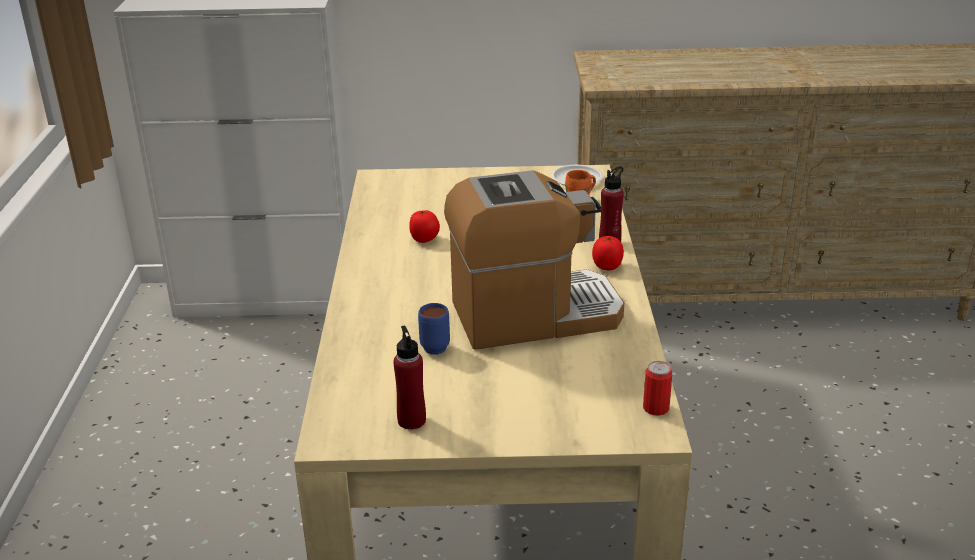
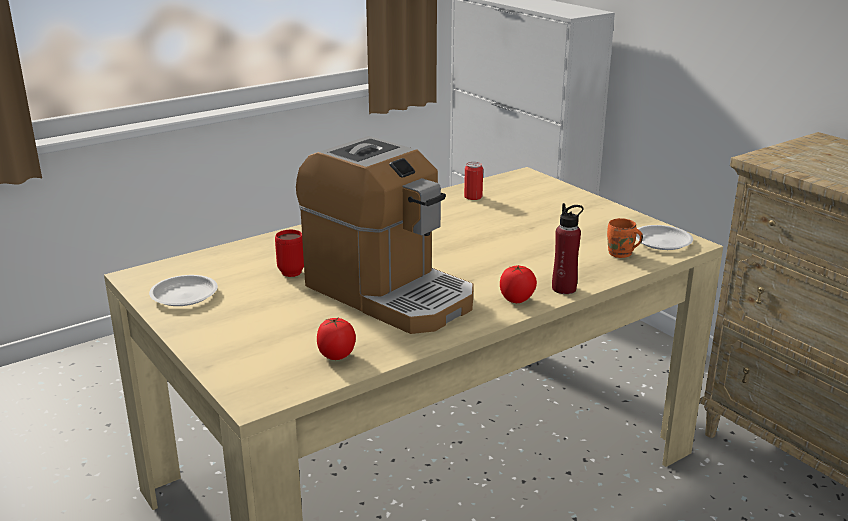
camera: 55 degrees right, 5 degrees down
red bottle [393,325,426,429] -> white plate [149,275,218,306]
tomato [409,210,440,243] -> tomato moved to [317,317,356,360]
blue mug [418,303,450,355] -> red mug [275,230,304,277]
can [643,361,672,416] -> can moved to [464,162,483,200]

